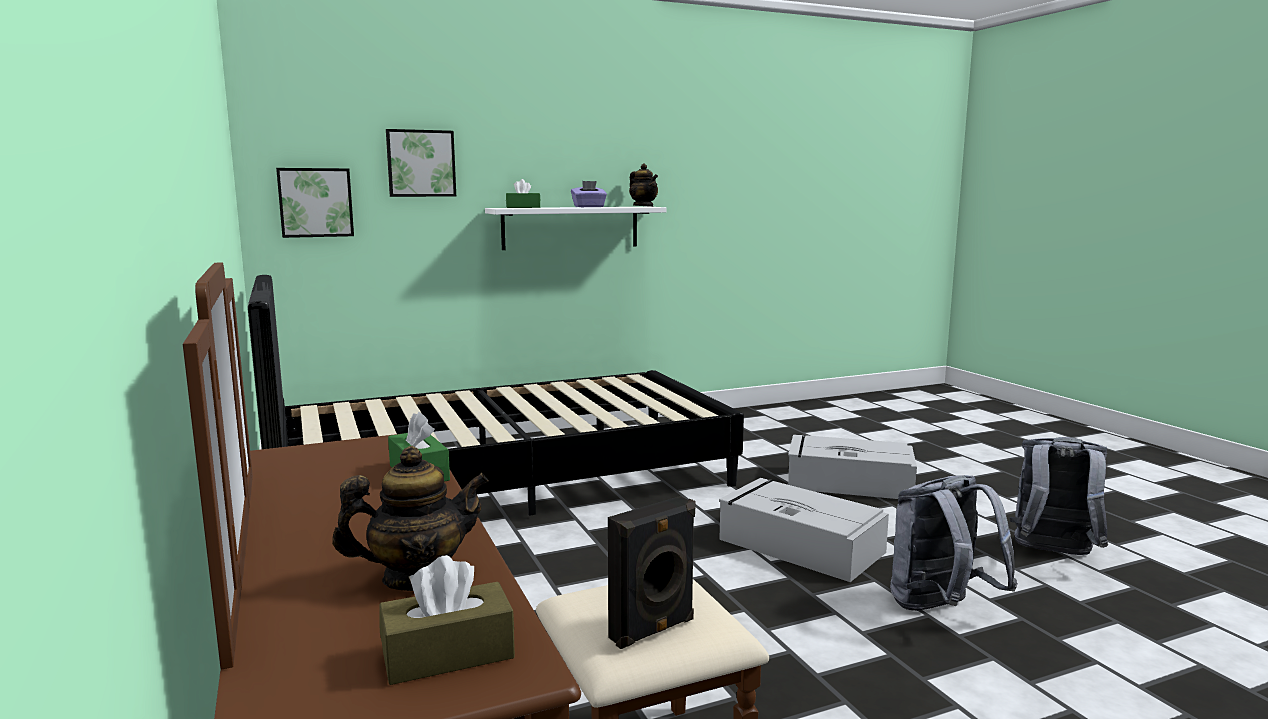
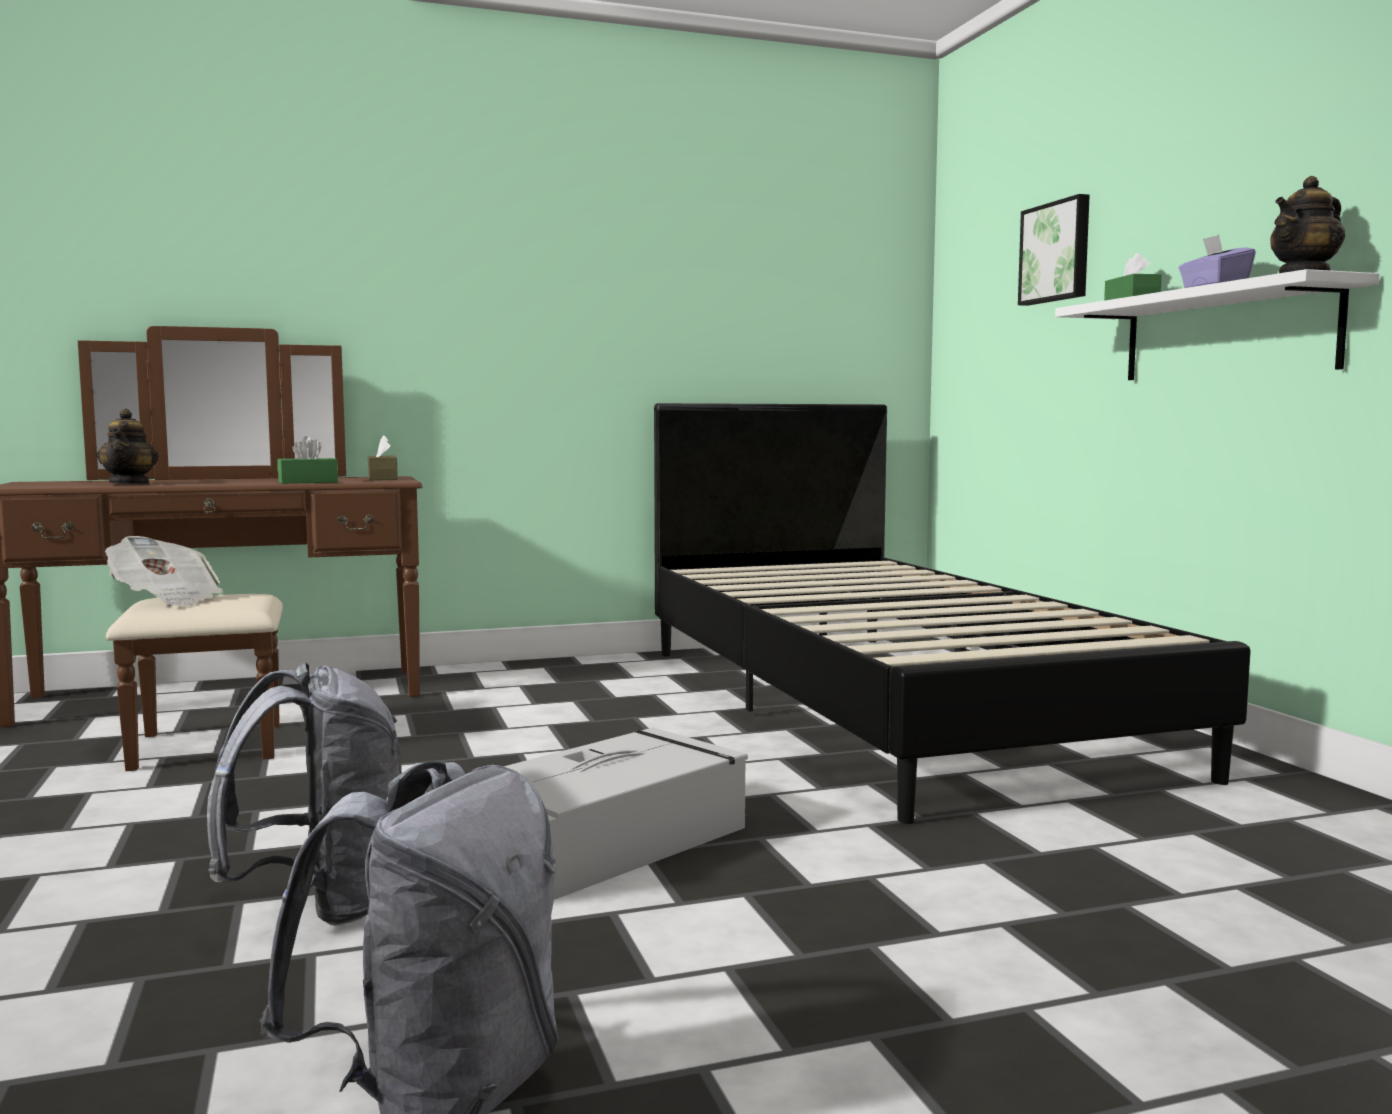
camera: 95 degrees right, 5 degrees down
picture [276,168,354,238] -> none
brown tissue box [379,555,515,685] -> brown tissue box moved to [368,435,398,480]
black speaker [608,496,695,649] -> newspaper [105,536,223,607]
grey storage box [788,434,917,499] -> none

